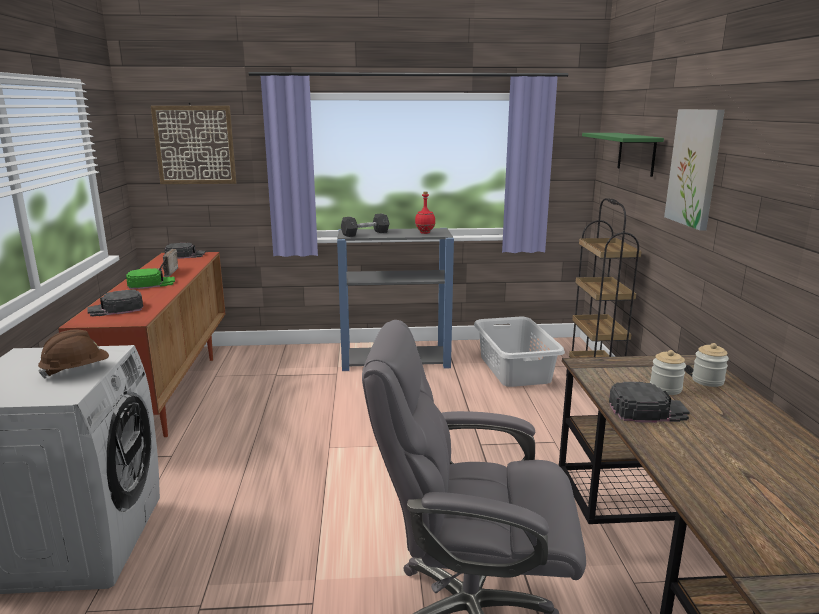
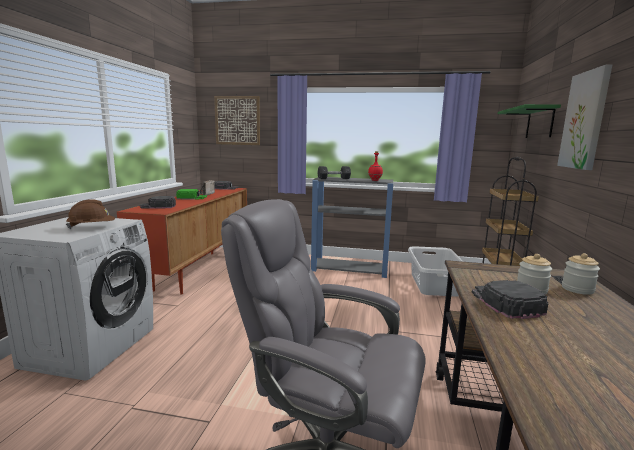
camera: 15 degrees right, 5 degrees down
black cap [609,382,690,423] -> black cap turned 120 degrees counterclockwise [471,280,548,319]

